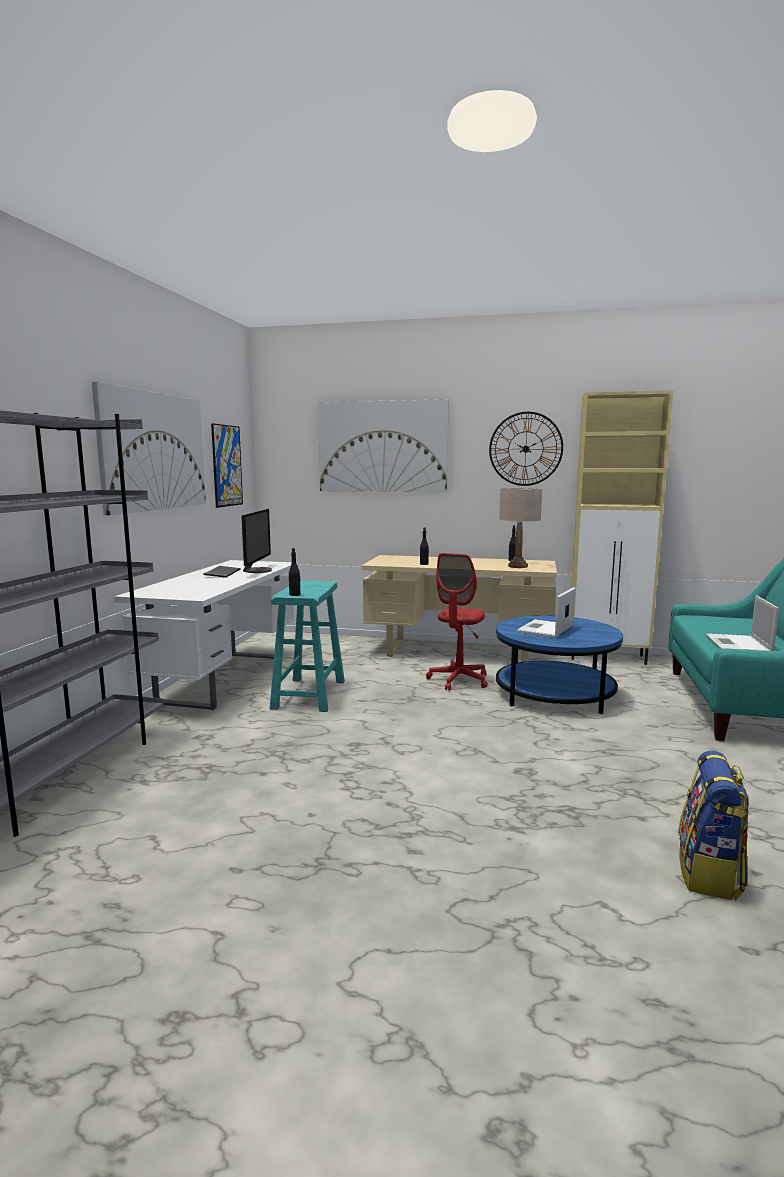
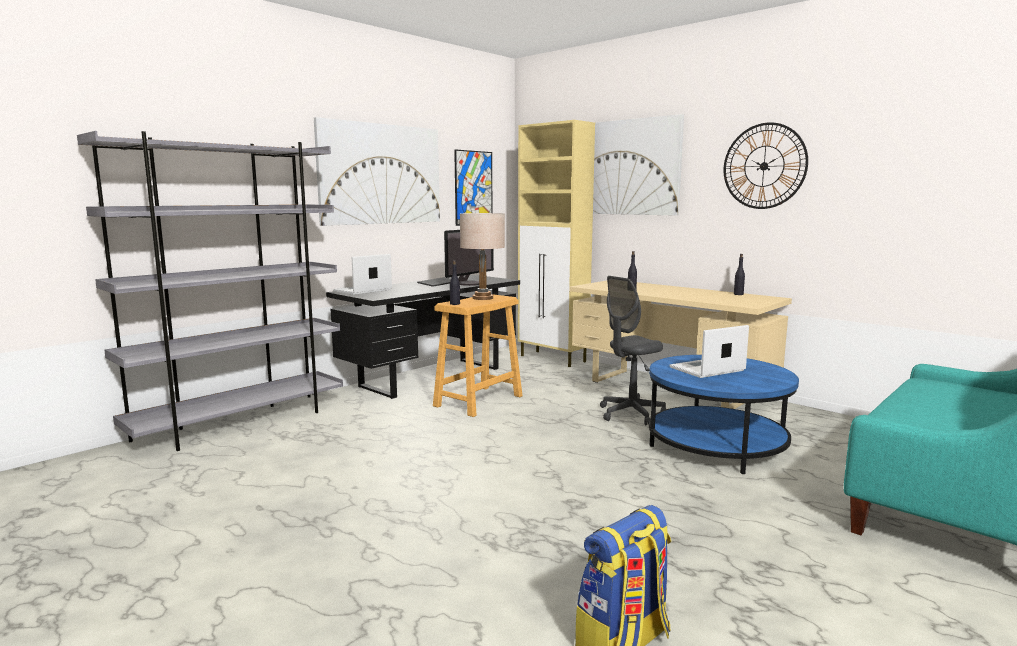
camera: 30 degrees right, 0 degrees up
white desk [114,560,298,710] -> black desk [326,275,520,399]
turquoise stool [270,580,345,712] -> beige stool [433,295,523,417]
red office chair [426,553,488,691] -> grey office chair [600,276,666,425]
beige table lamp [499,488,542,568] -> beige table lamp moved to [460,213,505,300]
beige cabinet [571,390,674,665] -> beige cabinet moved to [518,120,595,367]
laptop [706,595,779,651] -> laptop moved to [333,254,392,295]

